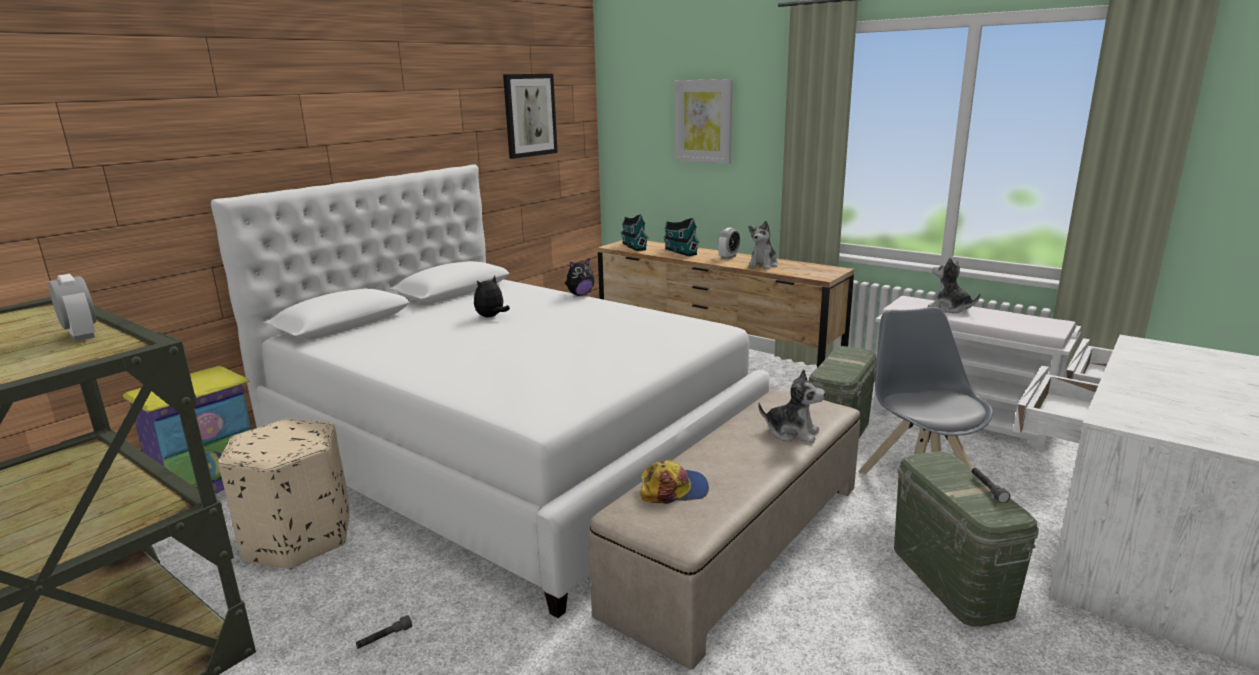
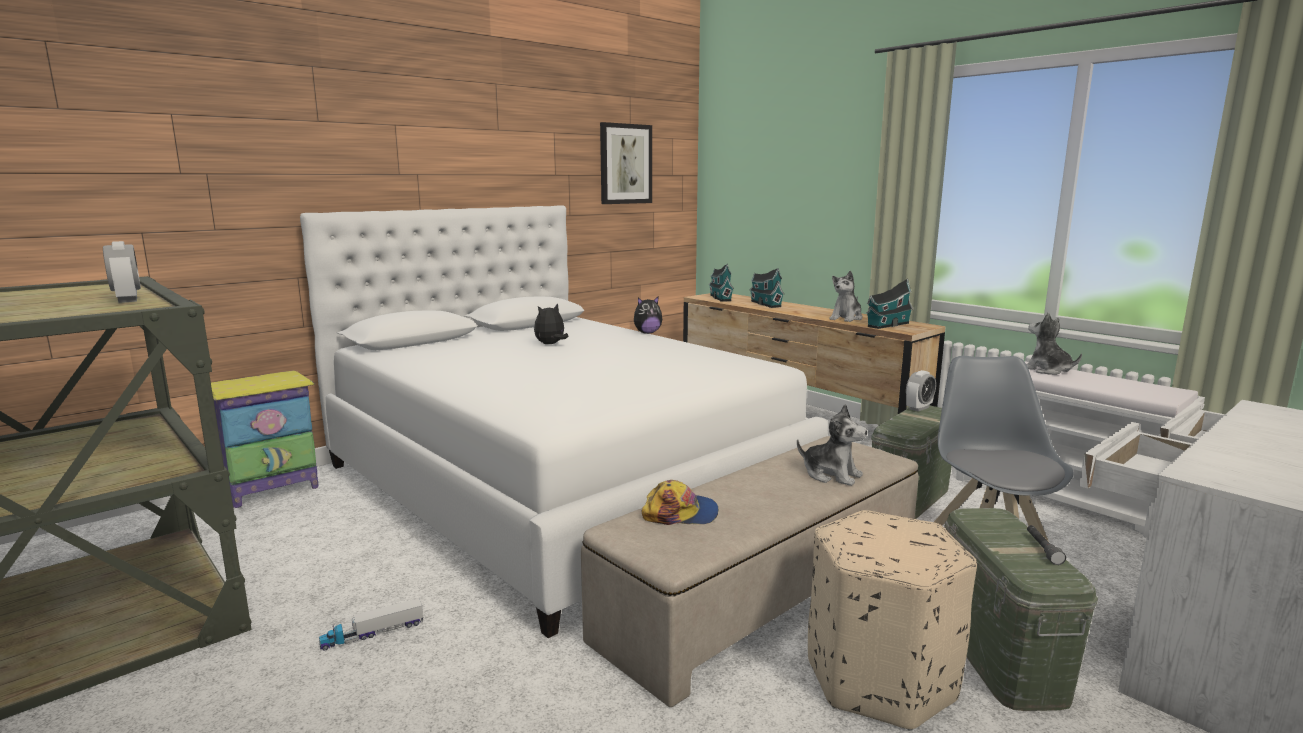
camera: 10 degrees right, 5 degrees down
beige ottoman [218,418,350,570] -> beige ottoman moved to [808,510,977,731]
grey flashlight [356,615,412,649] -> toy truck [319,599,423,651]
picture [675,79,733,163] -> none
alarm clock [718,228,740,259] -> alarm clock moved to [906,370,936,412]
none -> toy house [866,278,913,329]

